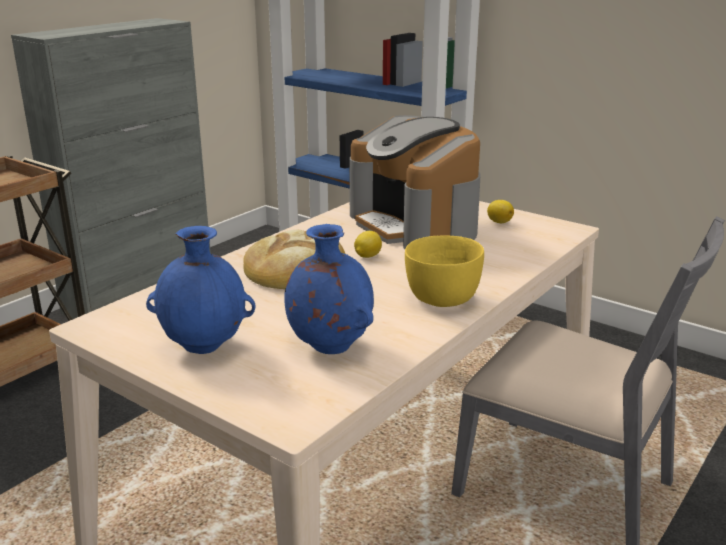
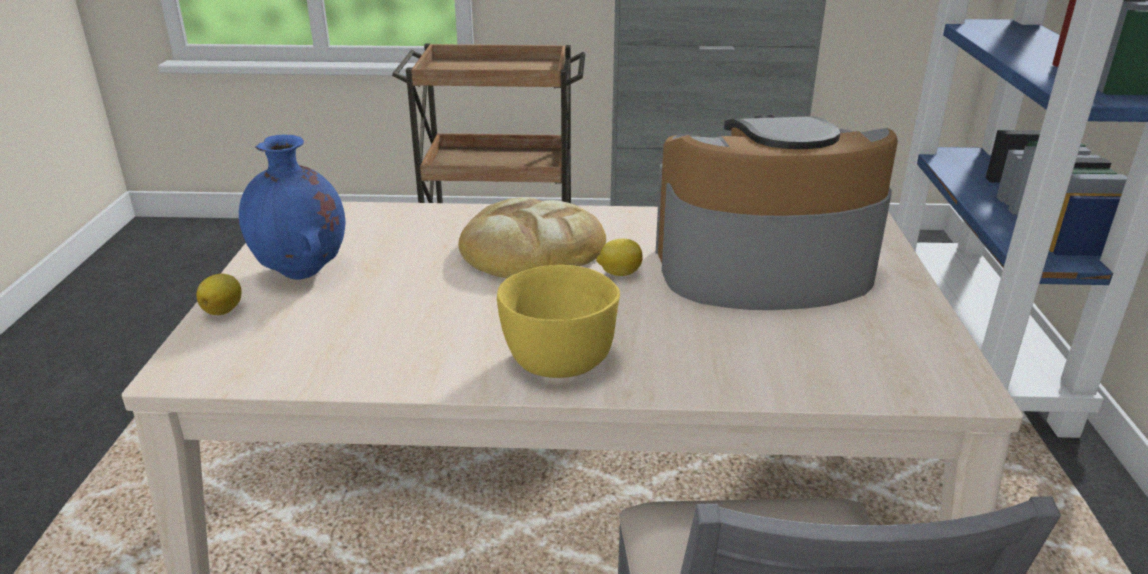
camera: 55 degrees right, 5 degrees up
blue vase [284,224,374,354] -> none
coffee machine [349,115,481,249] -> coffee machine turned 60 degrees clockwise [656,115,898,310]
lemon [487,200,514,223] -> lemon moved to [196,274,241,315]

